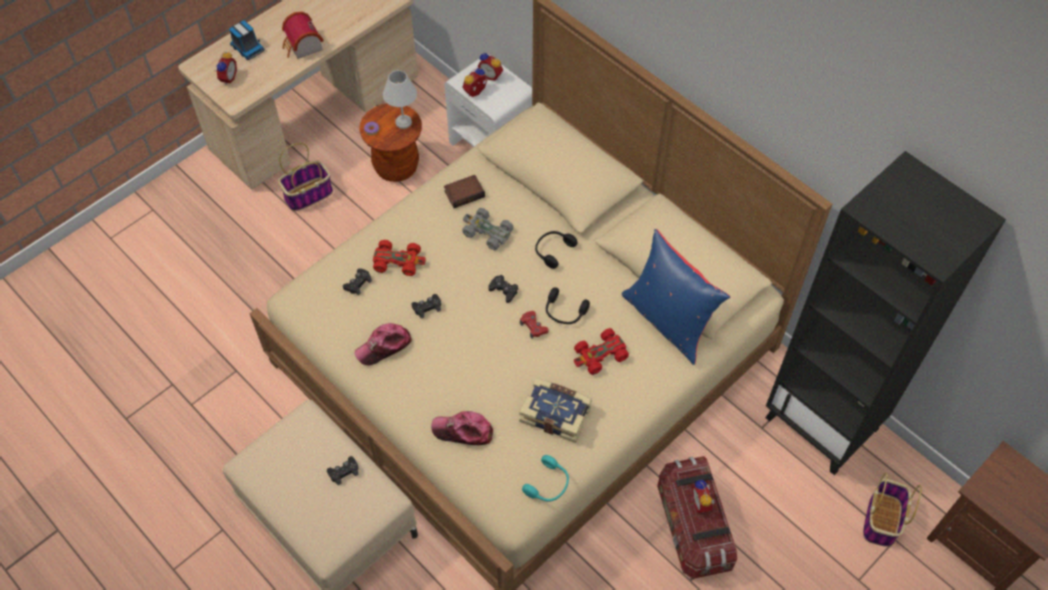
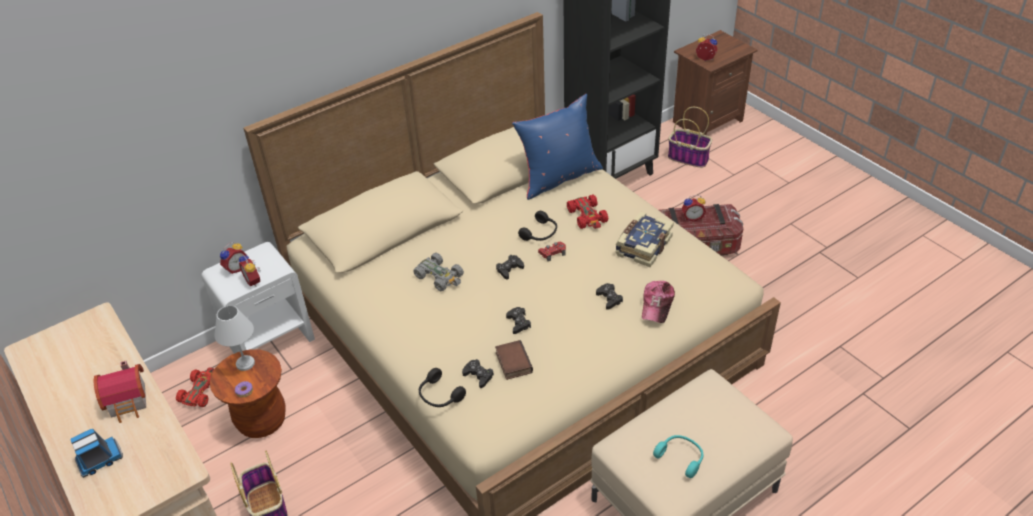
camera: 80 degrees left, 15 degrees down
alarm clock [216,52,237,85] -> alarm clock moved to [696,34,718,61]
black game controller [327,456,359,485] -> black game controller moved to [596,283,623,310]
cap [354,323,412,366] -> none
red toy car [373,240,426,276] -> red toy car moved to [176,367,214,407]
book [444,175,485,208] -> book moved to [495,340,533,380]
grey toy car [462,208,514,250] -> grey toy car turned 90 degrees counterclockwise [413,253,464,291]
turquoise headphones [522,455,569,502] -> turquoise headphones moved to [653,435,703,478]
black headphones [535,231,577,269] -> black headphones moved to [419,368,466,407]

